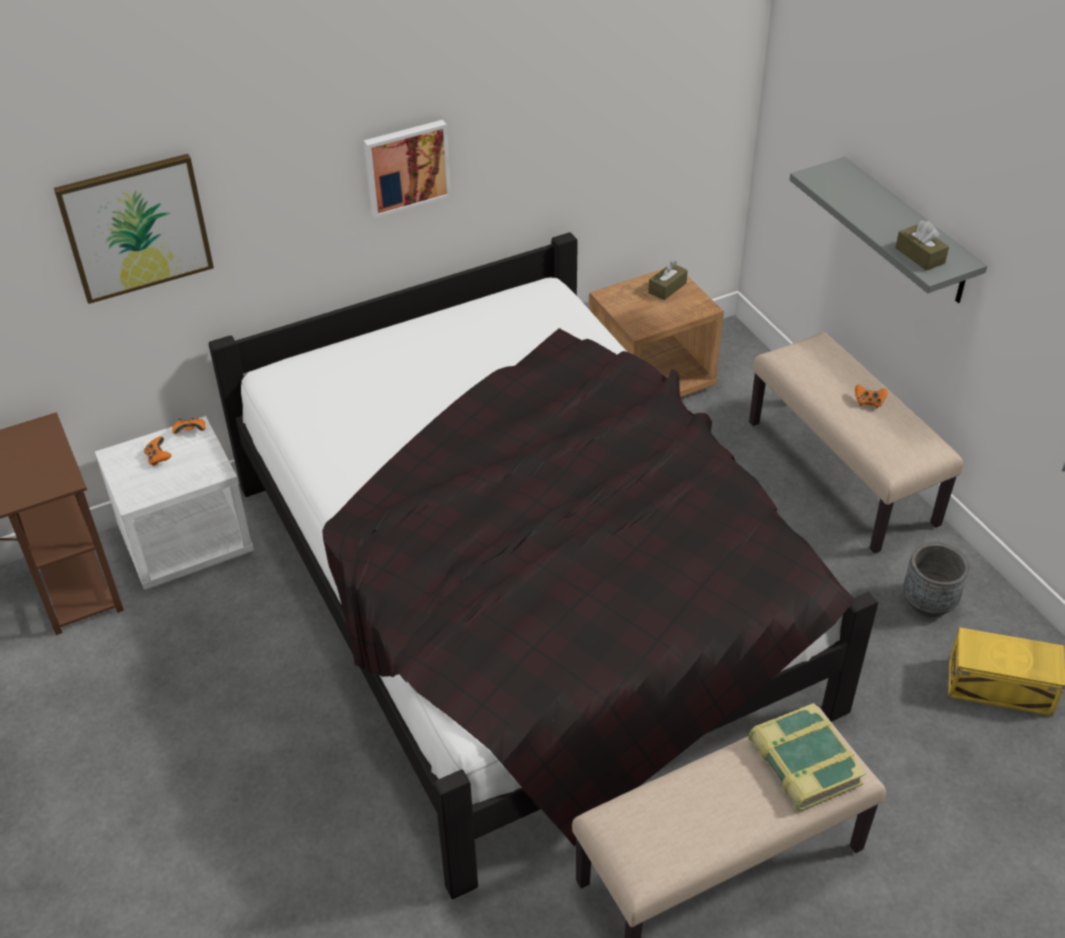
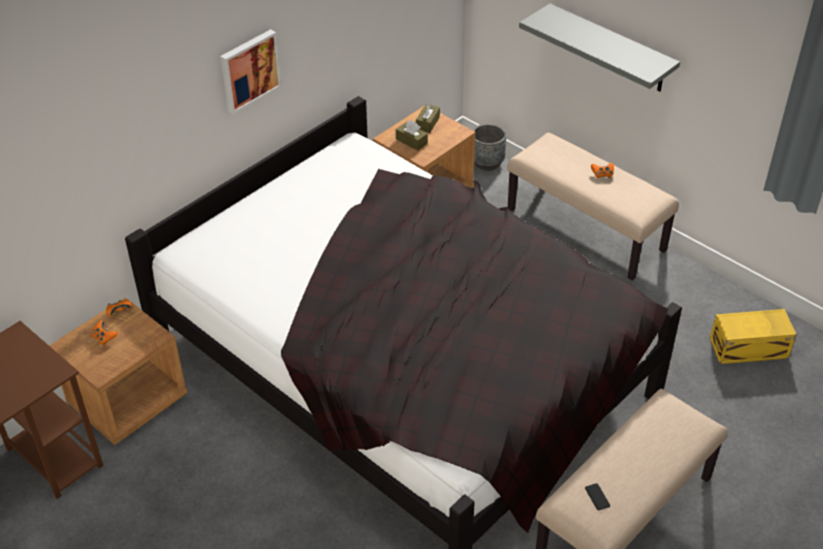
camera: 20 degrees left, 0 degrees up
picture [54,154,214,304] -> none
white nightstand [95,416,254,590] -> brown nightstand [49,297,187,445]
book [748,703,866,811] -> none
brown tissue box [895,220,949,271] -> brown tissue box moved to [396,121,428,151]
grey planter [903,542,969,617] -> grey planter moved to [473,123,506,171]
none -> phone [585,483,610,510]

